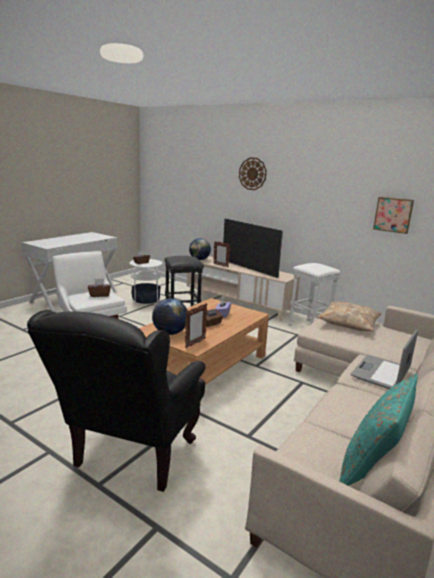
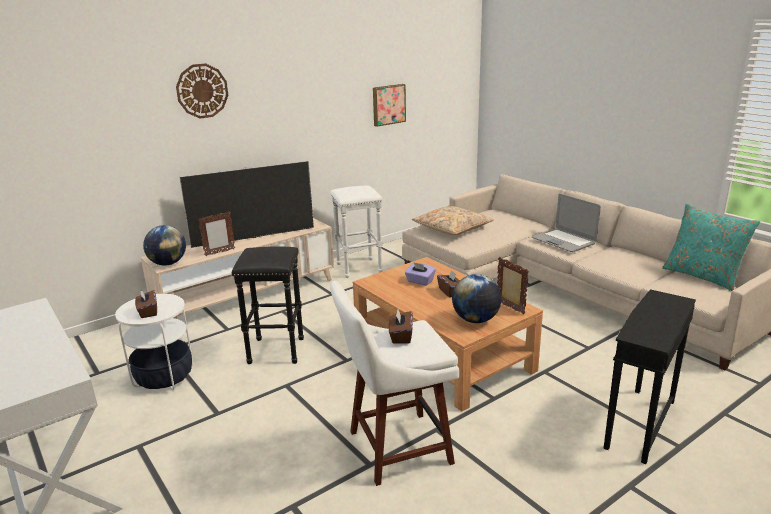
camera: 70 degrees left, 5 degrees up
black armchair [27,310,206,492] -> black side table [603,289,696,464]

